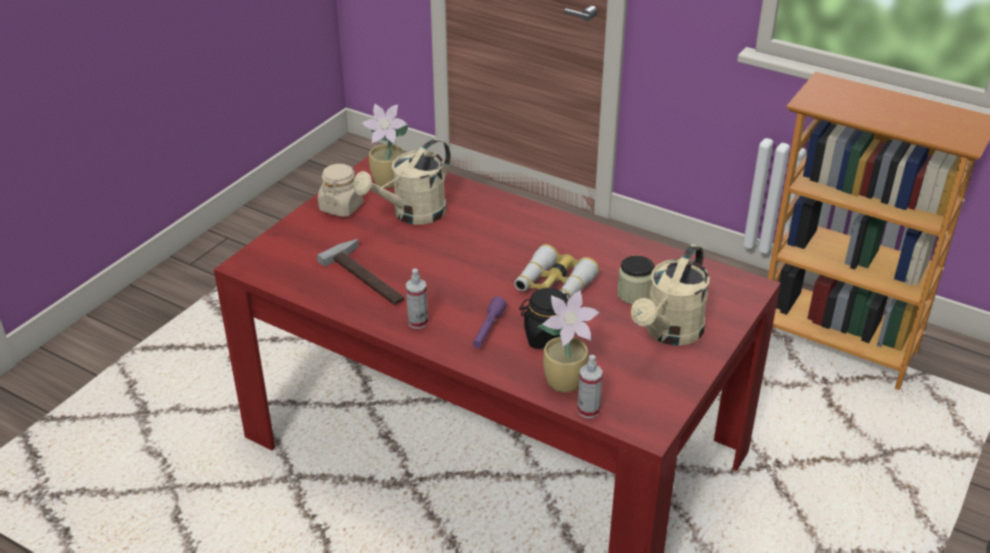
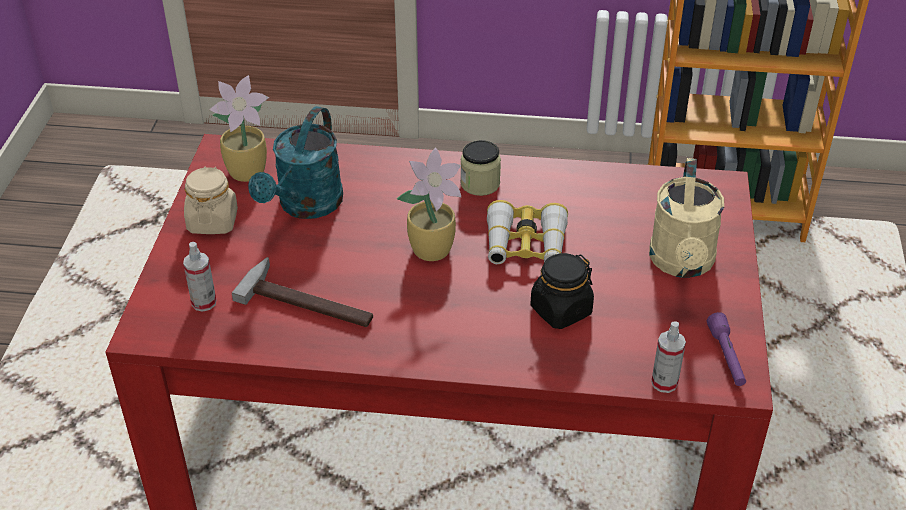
camera: 25 degrees left, 5 degrees up
beige watering can [353,139,451,225] -> turquoise watering can [248,106,343,219]
spray bottle [406,268,428,329] -> spray bottle moved to [183,242,216,312]
purple flashlight [473,297,507,348] -> purple flashlight moved to [707,312,746,386]
potted plant [538,290,600,392] -> potted plant moved to [397,147,461,261]
jar [617,256,654,305] -> jar moved to [460,140,501,196]

